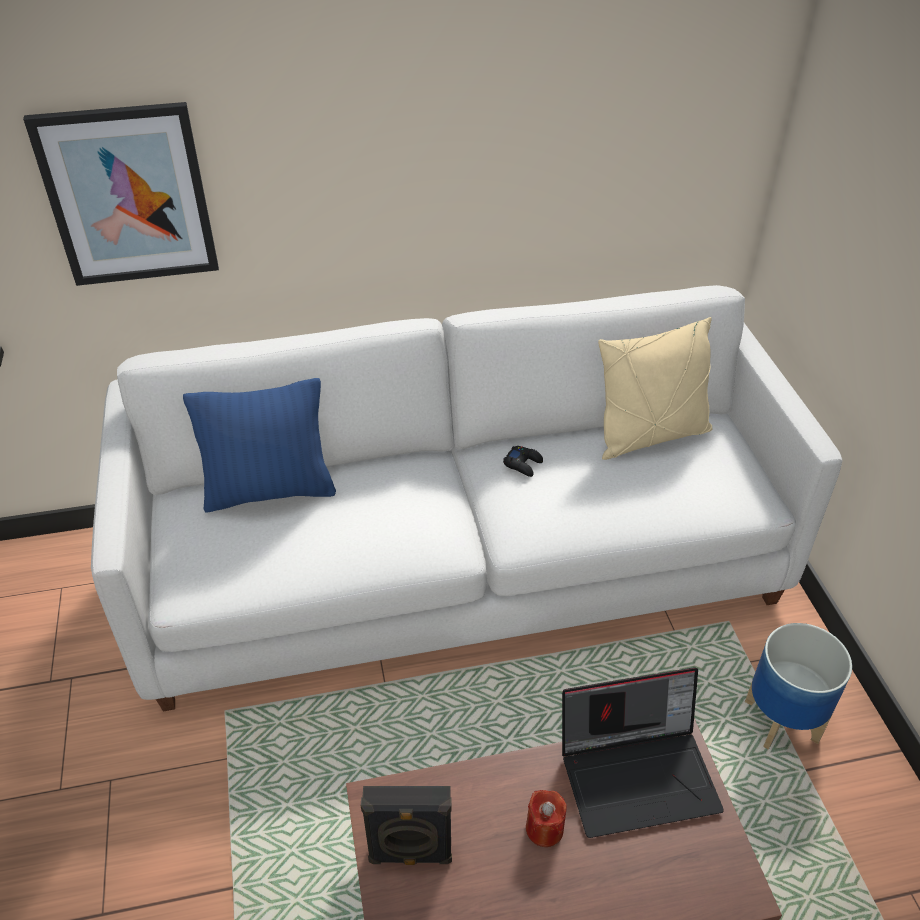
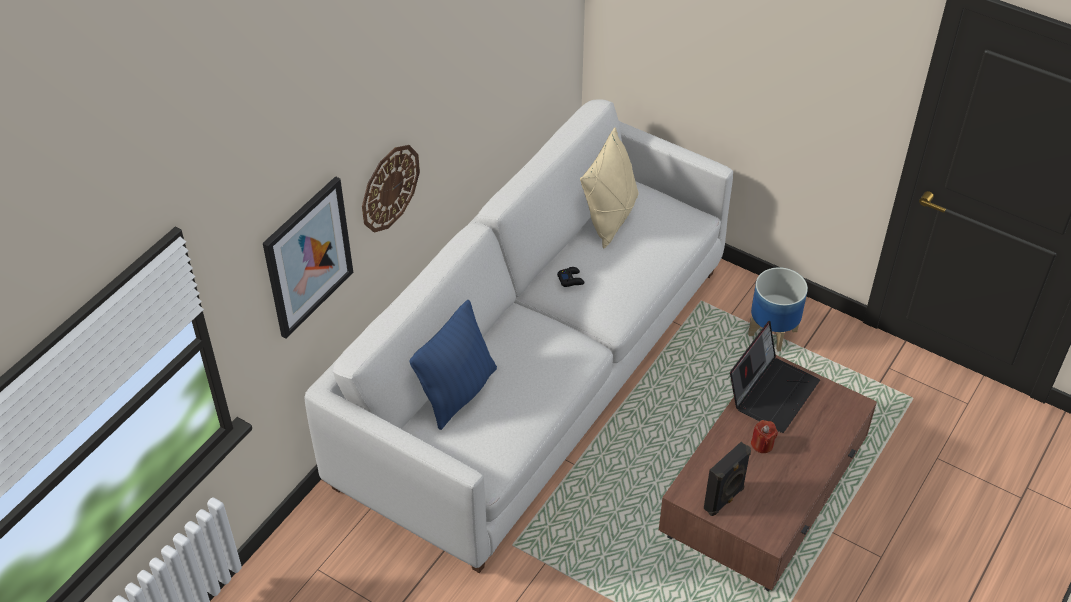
camera: 45 degrees left, 5 degrees up
none -> wall clock [362,145,420,233]

